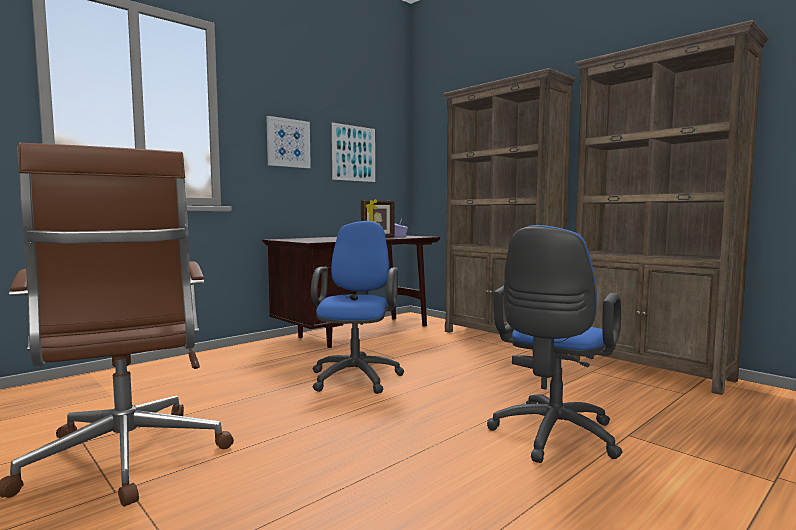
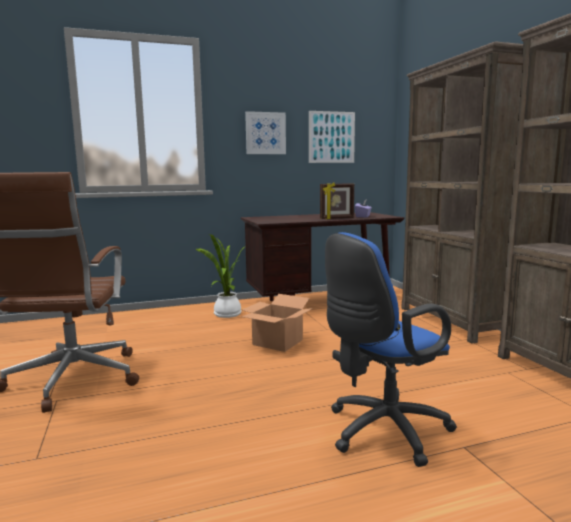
camera: 25 degrees right, 5 degrees up
blue office chair [311,221,404,394] -> cardboard box [241,294,313,352]
none -> potted plant [196,234,244,318]

